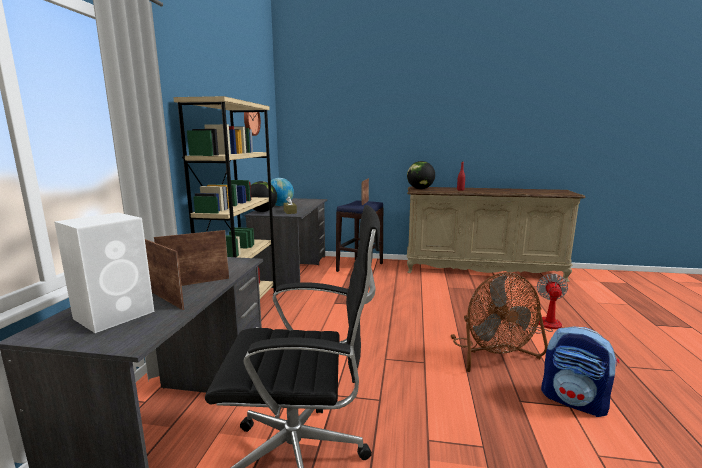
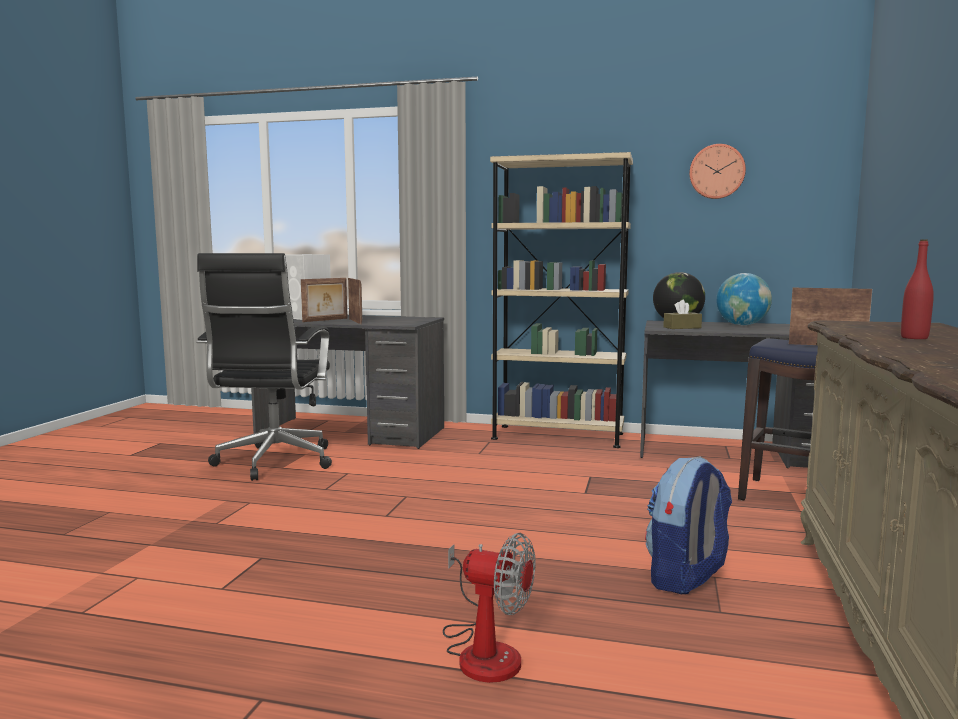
camera: 95 degrees right, 5 degrees down
globe [407,161,435,189] -> none
brown fan [451,272,548,372] -> none
backpack [541,327,619,417] -> backpack moved to [645,456,732,594]

